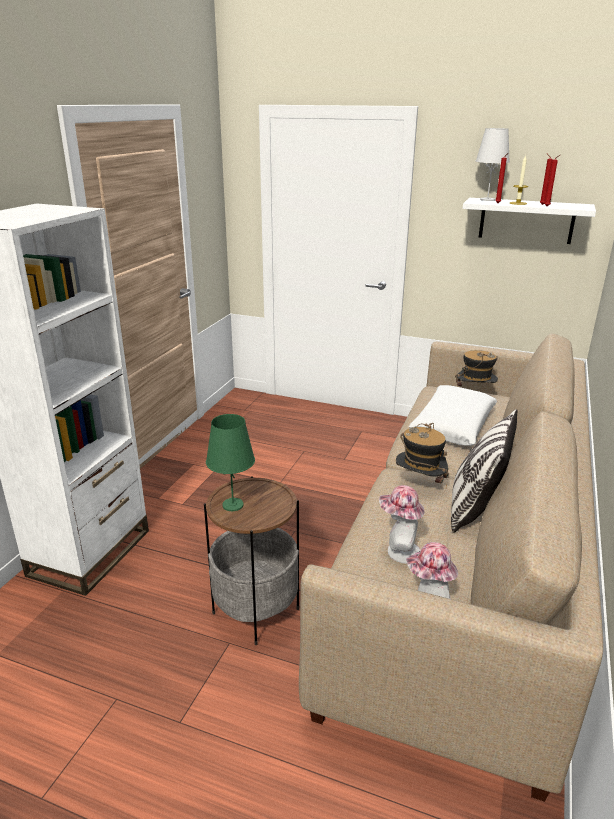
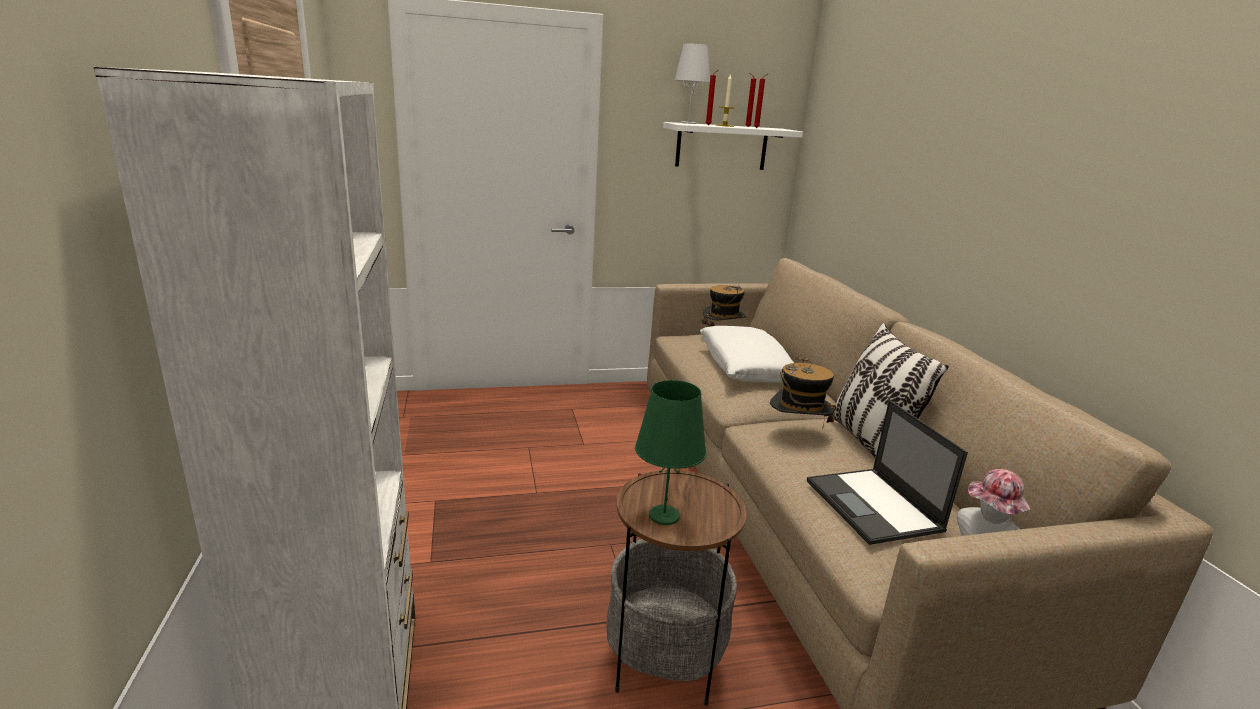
camera: 35 degrees left, 5 degrees down
hat [379,485,425,564] -> laptop [807,400,968,545]

